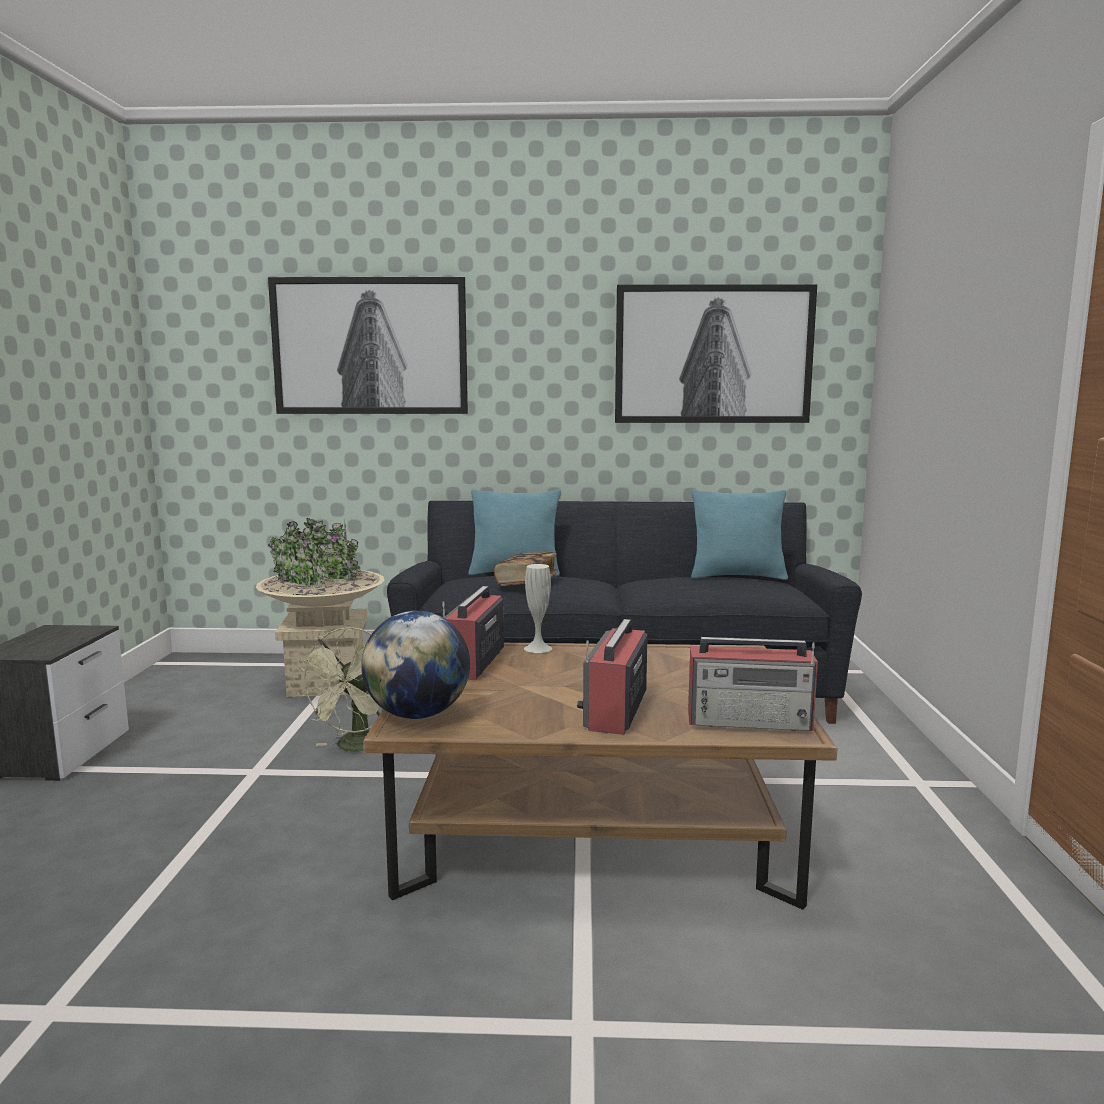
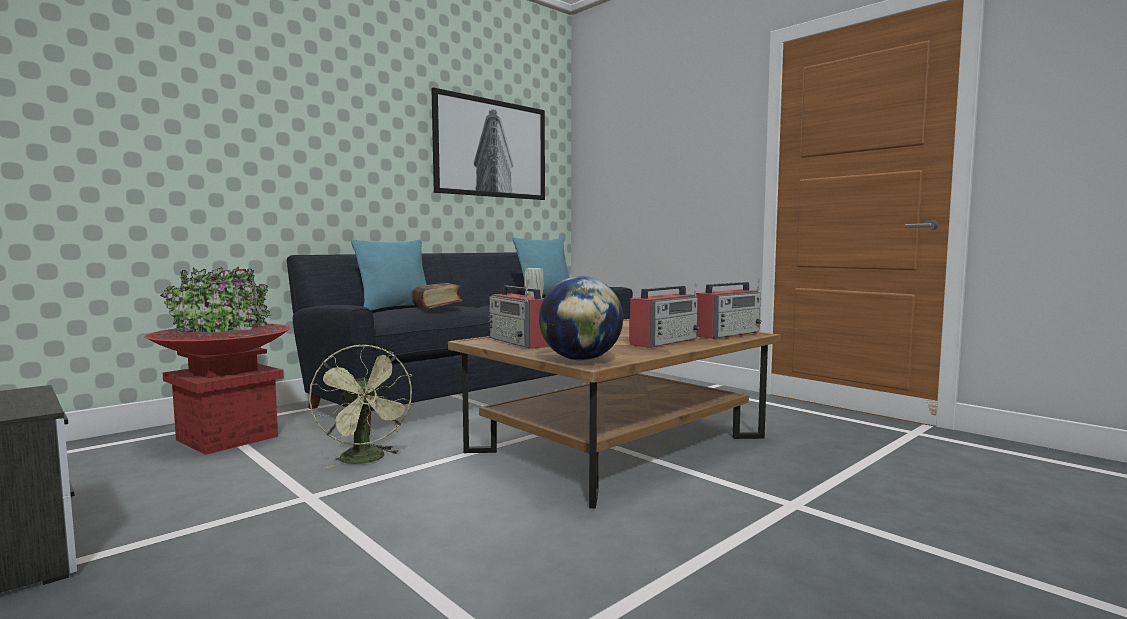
camera: 45 degrees left, 5 degrees down
beige planter [256,518,384,697] -> red planter [145,267,290,455]
picture [268,277,468,414] -> none
radio [577,619,648,735] -> radio turned 105 degrees counterclockwise [629,283,699,348]

